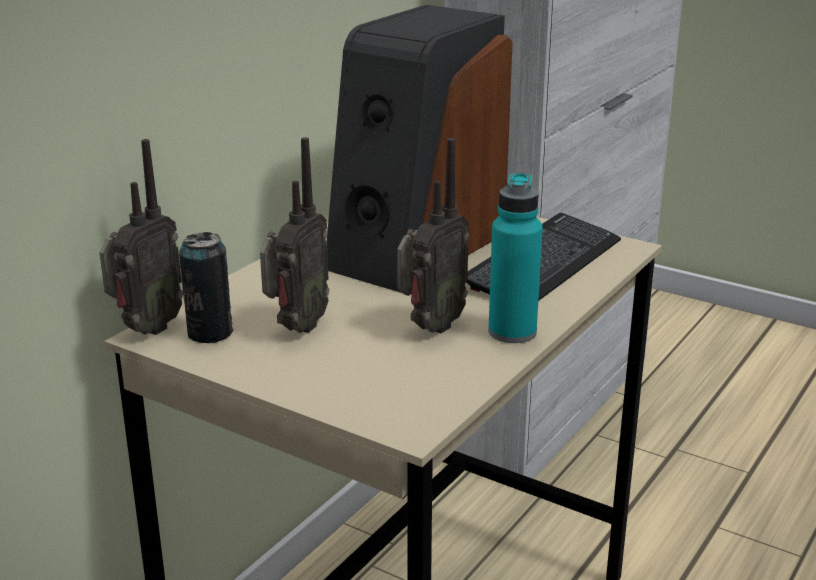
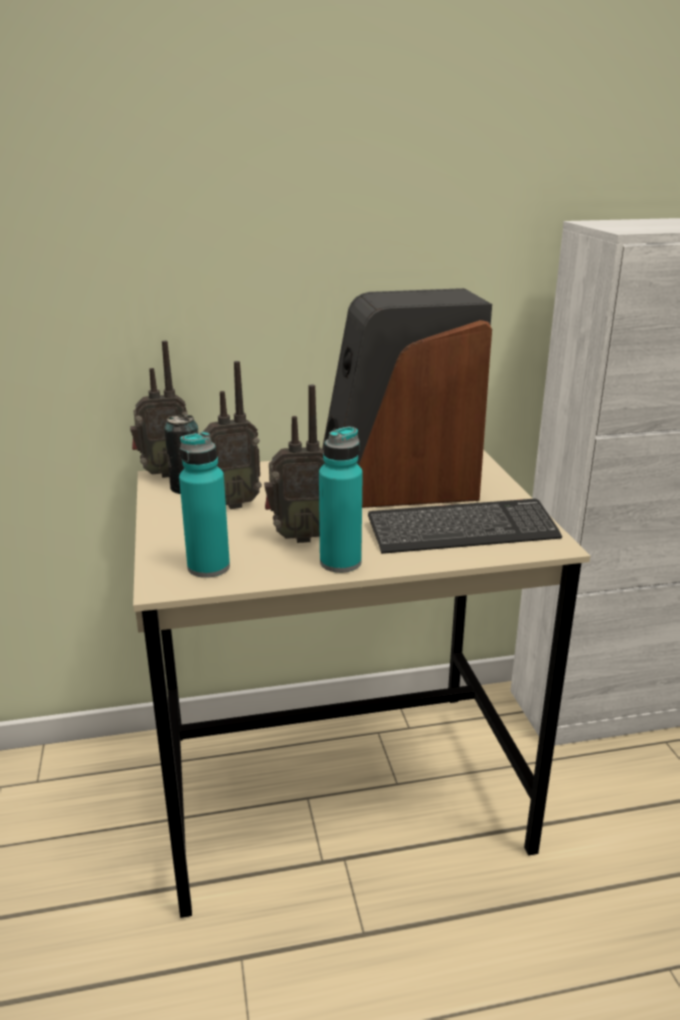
camera: 45 degrees right, 0 degrees up
none -> turquoise bottle [179,432,230,578]

